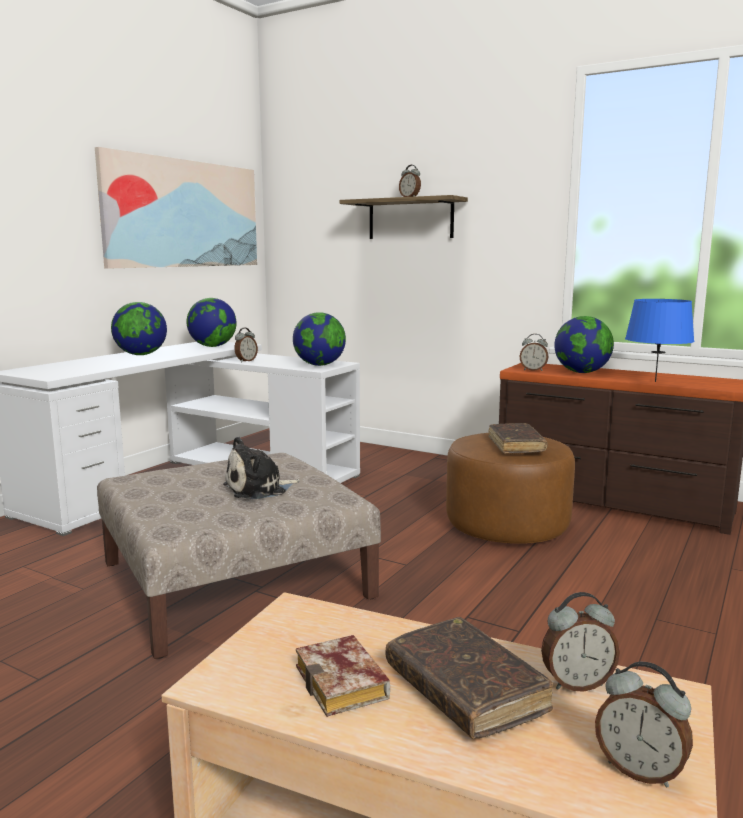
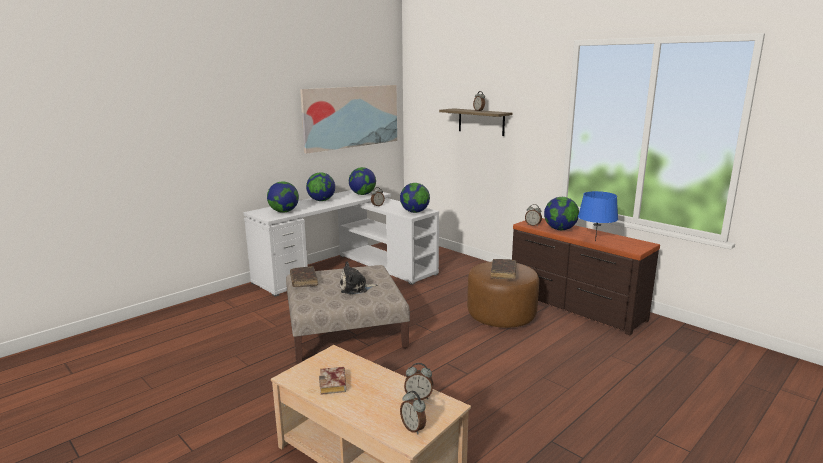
camera: 15 degrees right, 5 degrees up
brown book [386,617,553,739] -> brown book moved to [290,266,318,287]
none -> globe [267,181,299,213]

